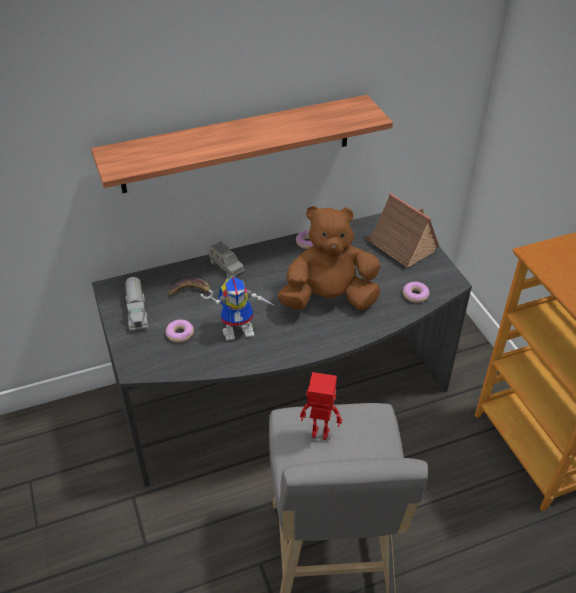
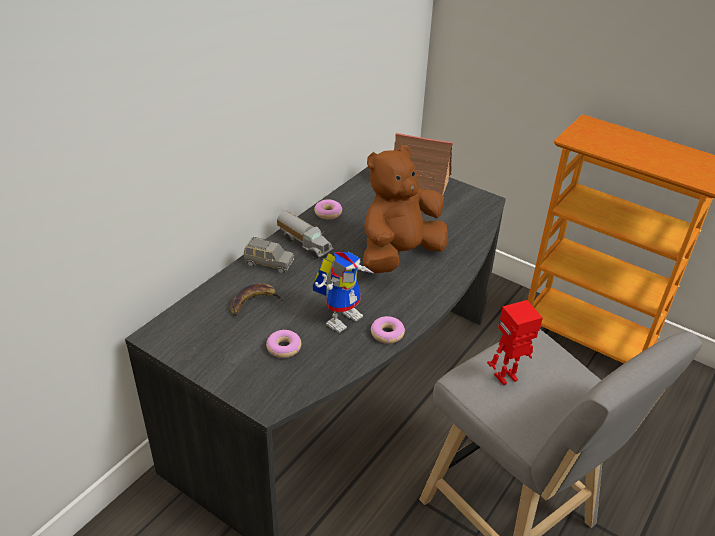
camera: 35 degrees left, 5 degrees down
shelf [91,95,393,193] -> none
toy truck [125,277,148,331] -> toy truck moved to [277,210,334,259]
donut [403,282,429,303] -> donut moved to [371,316,405,344]

